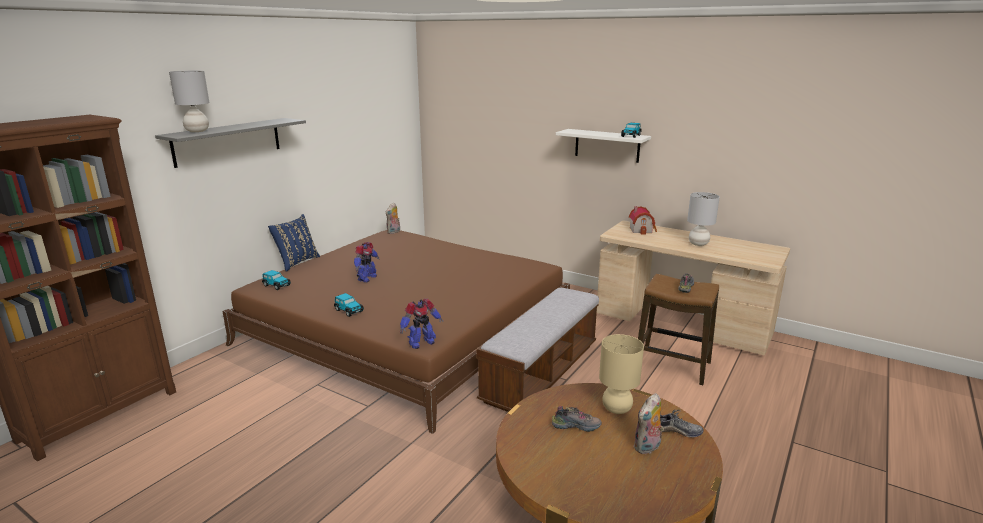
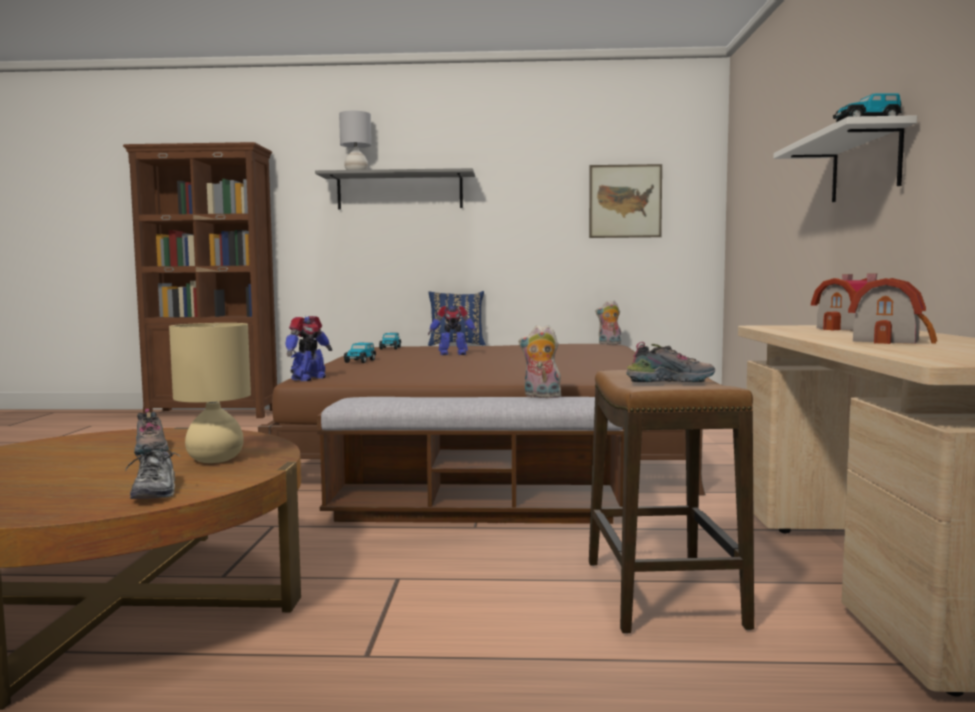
camera: 60 degrees right, 15 degrees down
toy robot [400,299,443,349] -> toy robot turned 90 degrees counterclockwise [285,316,332,381]
plush toy [633,393,664,455] -> plush toy moved to [519,325,561,398]
grey table lamp [687,192,720,246] -> toy house [848,273,937,344]
none -> picture [589,164,662,238]

